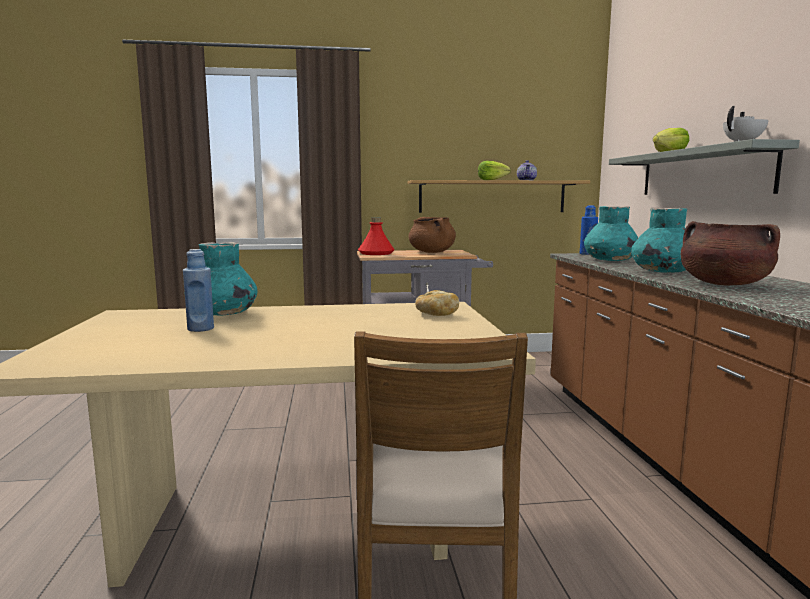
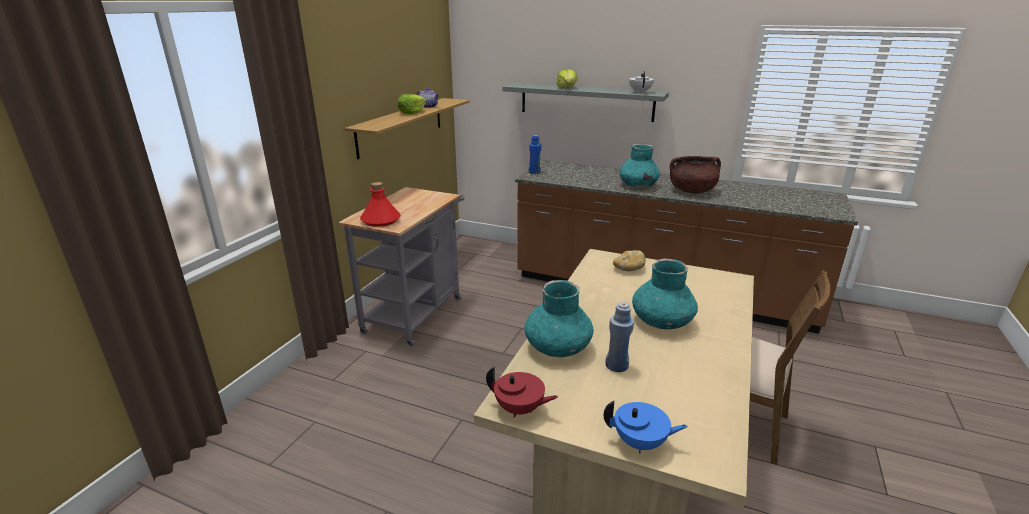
camera: 60 degrees left, 15 degrees up
brown cooking pot [409,217,456,253] -> none
turquoise vase [584,206,638,261] -> turquoise vase moved to [632,258,698,329]
none -> red teapot [486,366,558,418]
none -> blue teapot [604,401,688,453]

